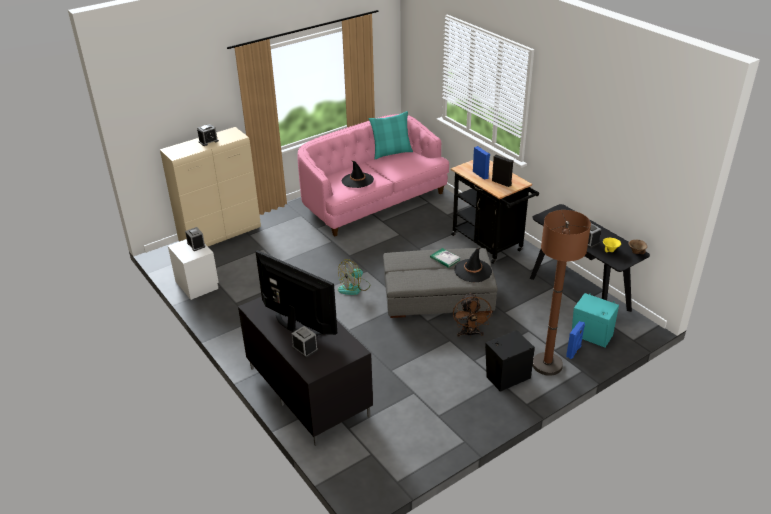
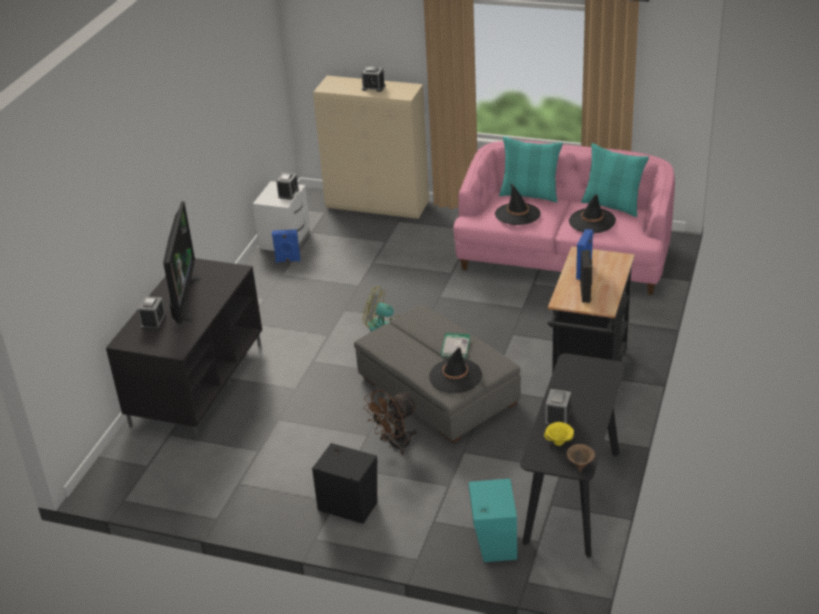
camera: 55 degrees right, 0 degrees up
brown floor lamp [533,210,591,376] -> none
blue speaker [566,321,585,359] -> blue speaker moved to [272,229,300,263]
none -> turquoise pillow [499,137,563,203]
none -> black hat [569,194,616,234]

